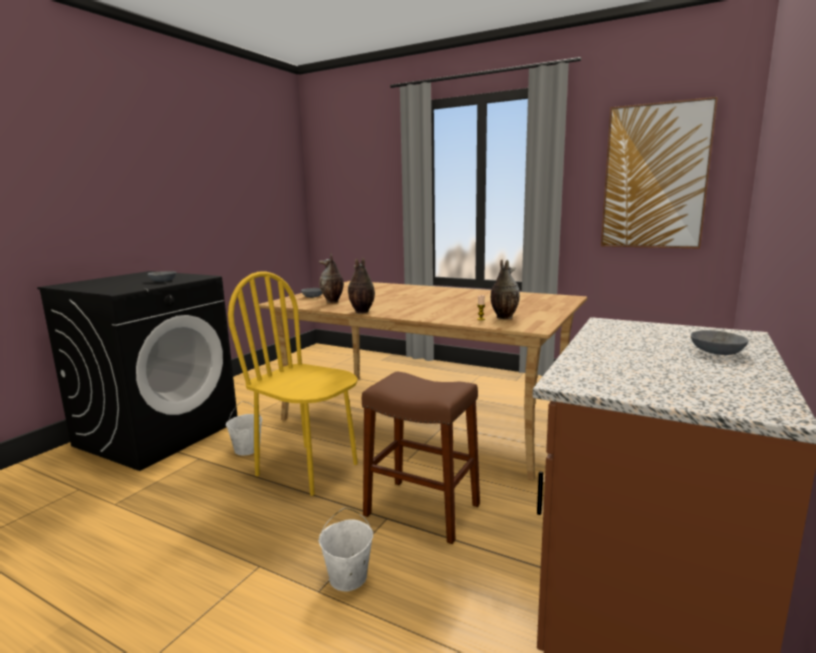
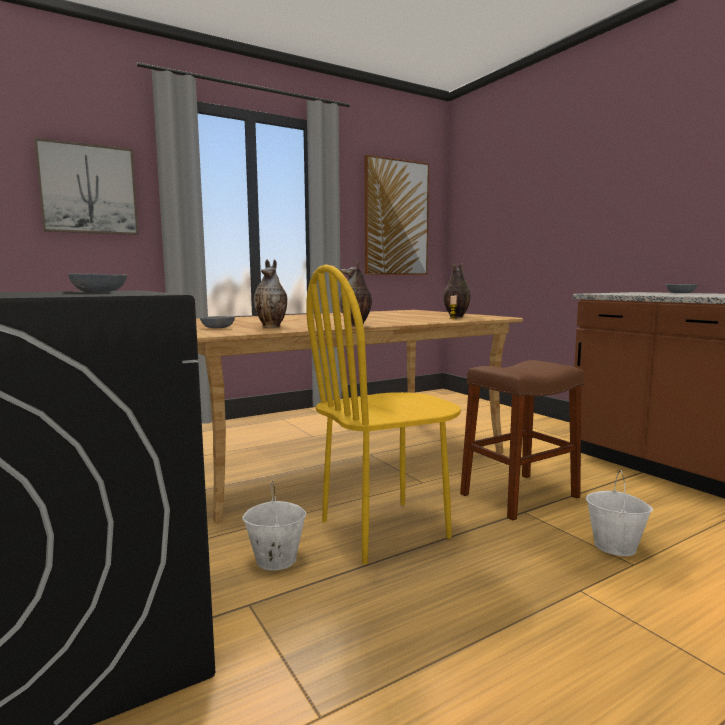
camera: 60 degrees left, 5 degrees down
none -> picture [34,138,139,235]

